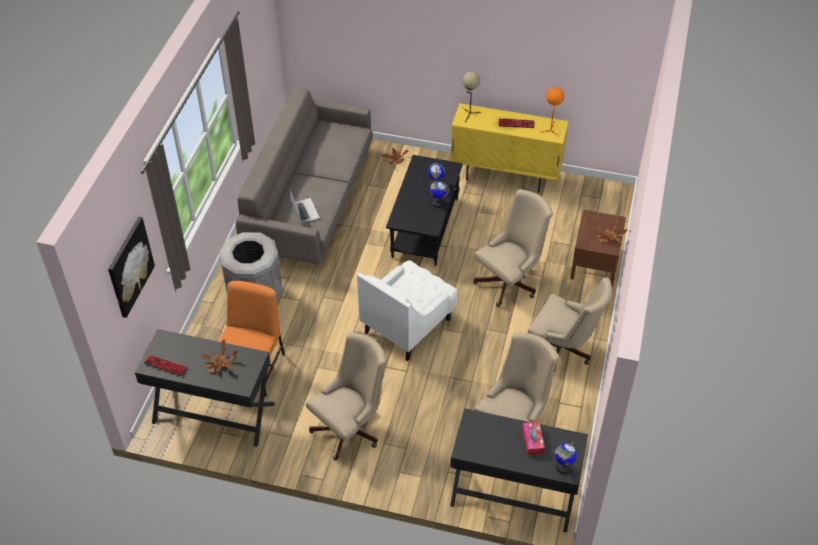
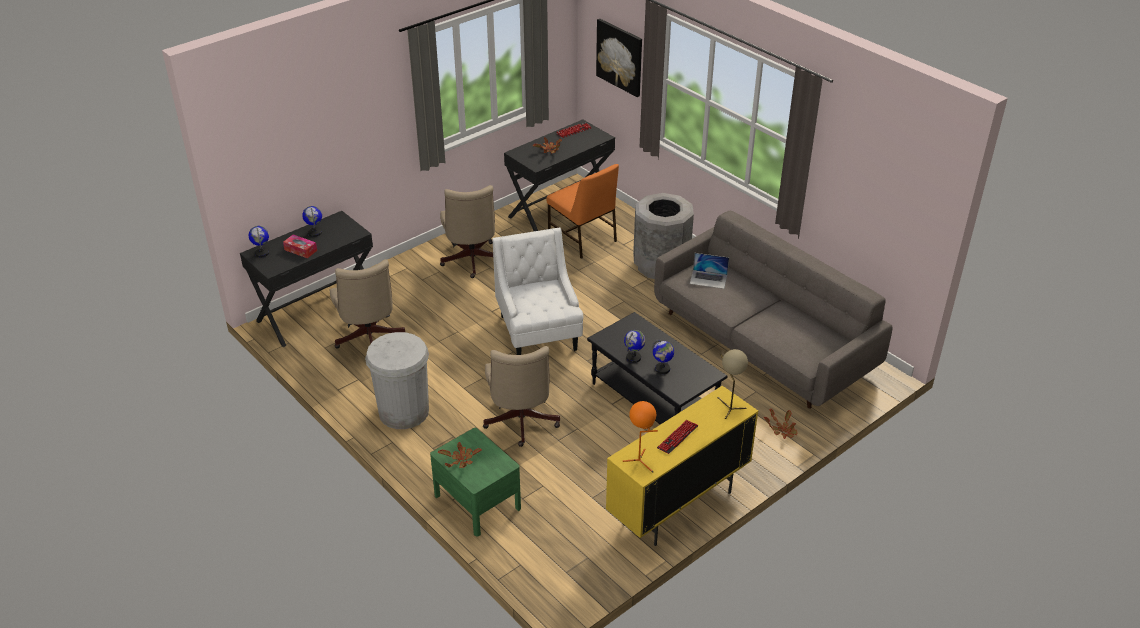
camera: 125 degrees right, 10 degrees down
beige office chair [528,277,612,372] -> white trash can [365,332,429,429]
brown nightstand [570,210,626,286] -> green nightstand [430,428,521,537]
none -> globe [302,206,322,237]

